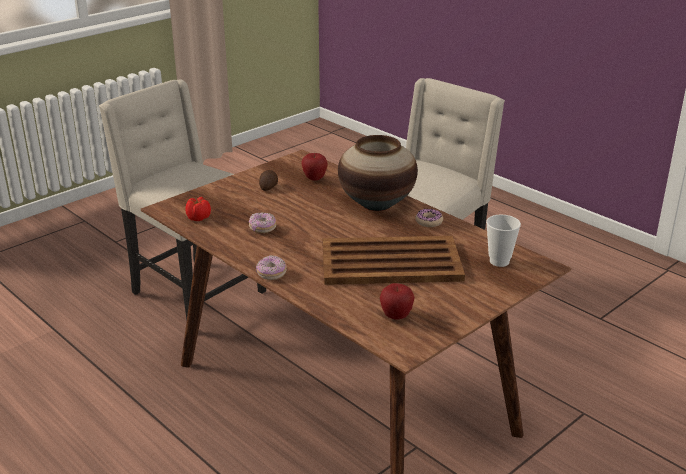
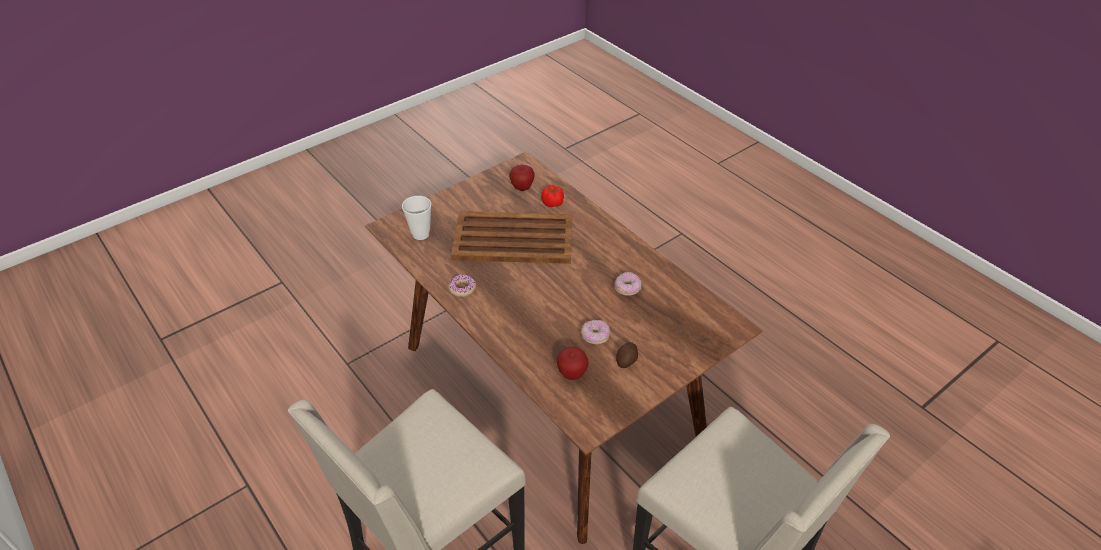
camera: 175 degrees left, 15 degrees up
tomato [185,197,211,221] -> tomato moved to [541,185,564,207]
donut [256,255,287,280] -> donut moved to [581,320,610,344]
vase [338,135,418,211] -> none

